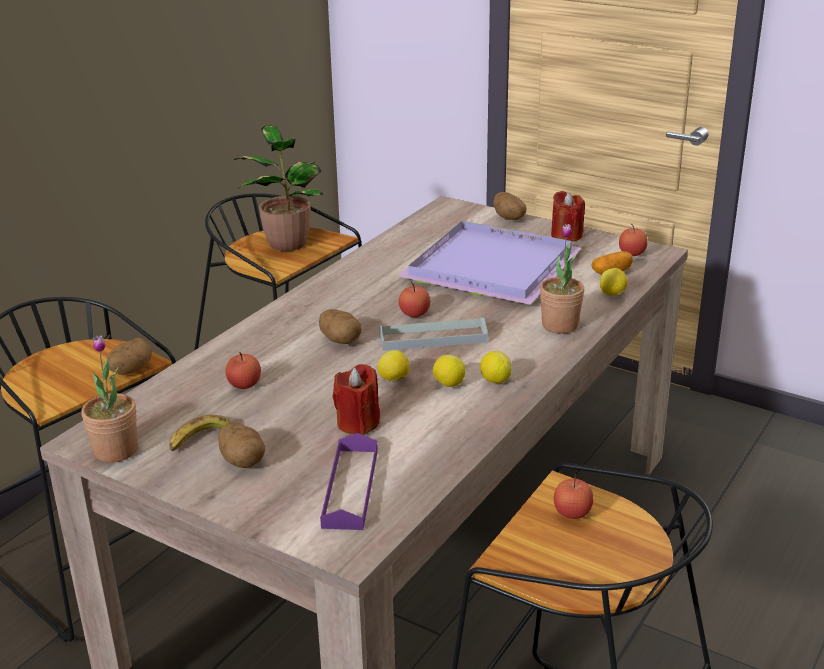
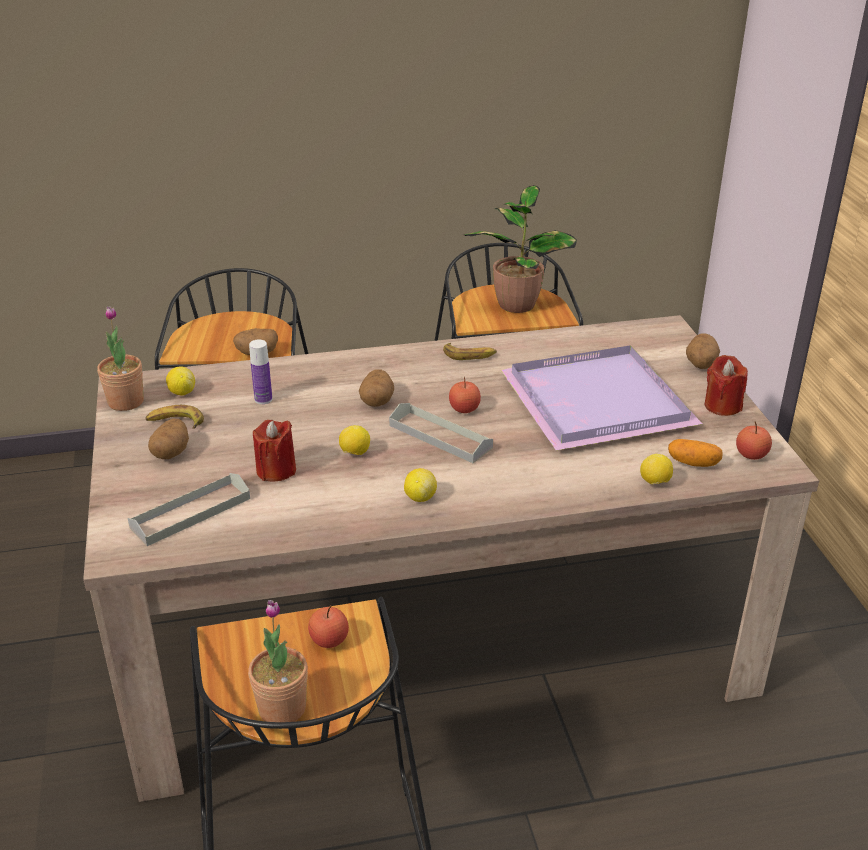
camera: 45 degrees right, 5 degrees up
apple [226,352,261,389] -> bottle [249,340,272,404]
purple tray [320,433,378,530] -> grey tray [128,473,250,546]
lemon [433,355,466,387] -> lemon moved to [166,366,195,396]
potted plant [540,224,584,334] -> potted plant moved to [248,600,308,722]
none -> banana [443,343,497,360]

